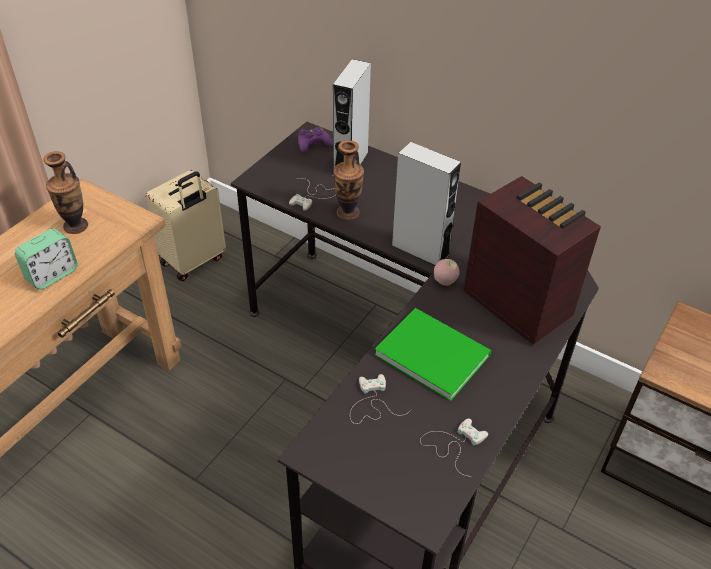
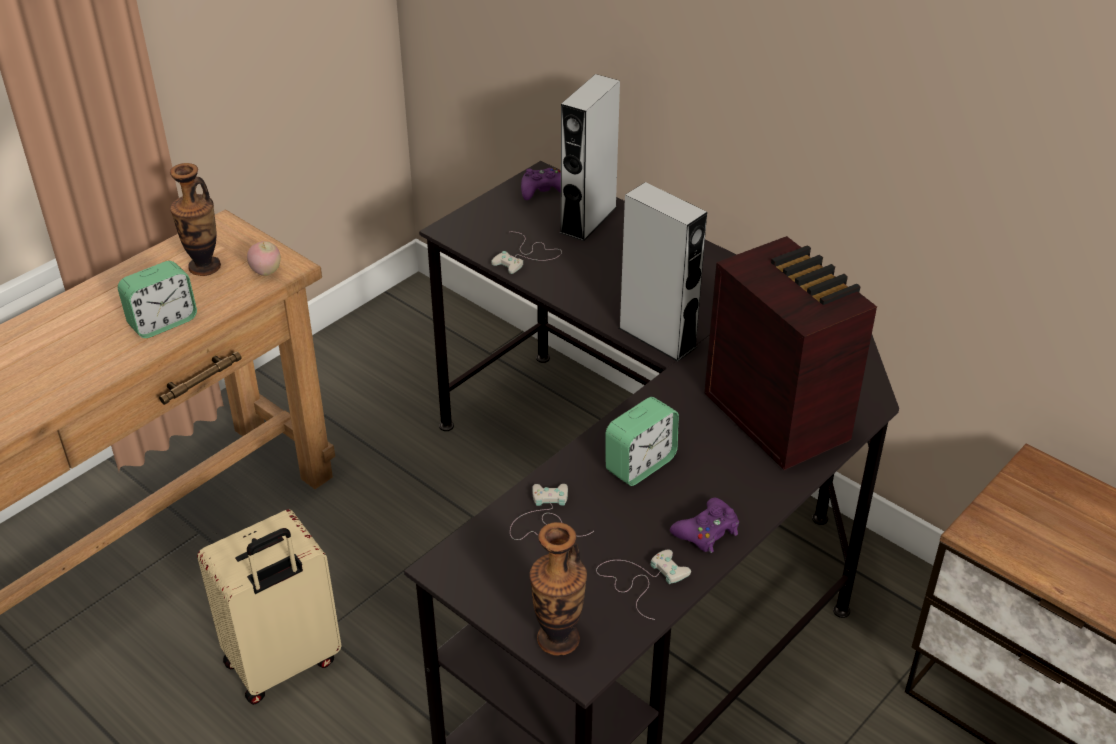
camera: 10 degrees right, 5 degrees down
beige suitcase [146,170,226,281] -> beige suitcase moved to [197,509,342,705]
vase [333,140,364,220] -> vase moved to [529,522,587,656]
green book [374,308,492,401] -> alarm clock [605,397,679,486]
apple [434,259,459,286] -> apple moved to [247,241,281,276]
none -> purple game controller [670,498,739,553]

